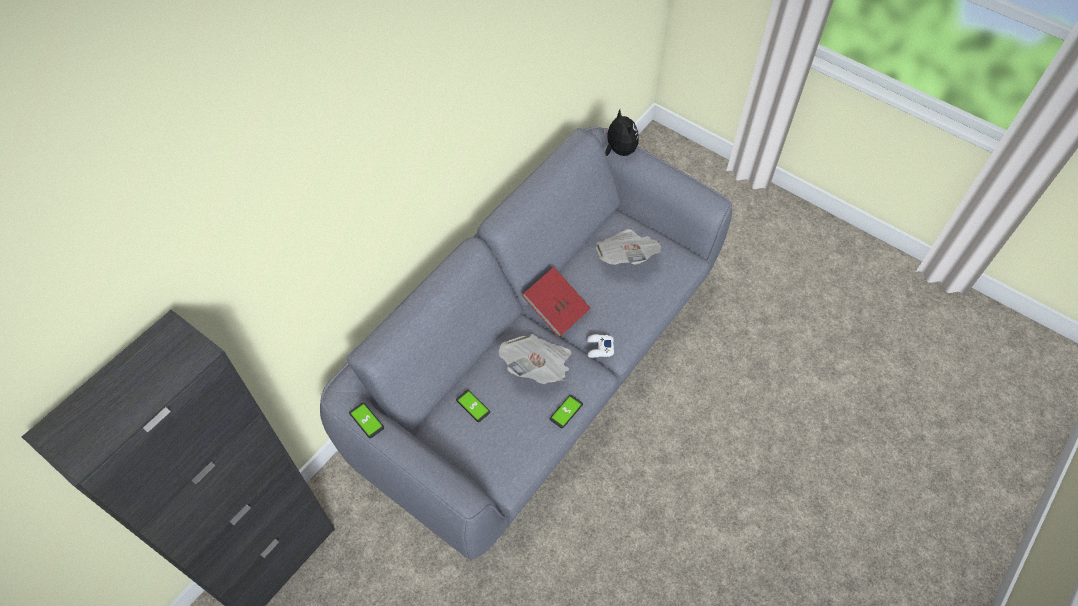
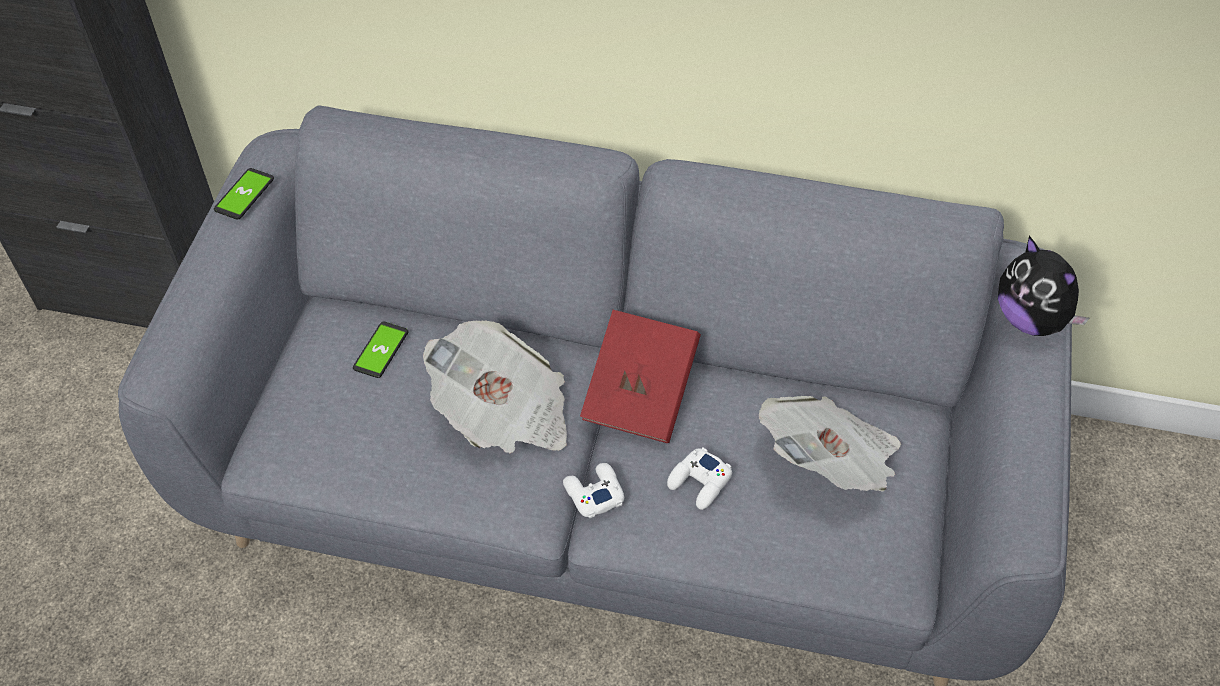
camera: 65 degrees right, 5 degrees down
phone [550,395,583,428] -> none
plush toy [604,109,639,156] -> plush toy turned 105 degrees clockwise [998,236,1089,336]
none -> white game controller [667,448,732,510]

